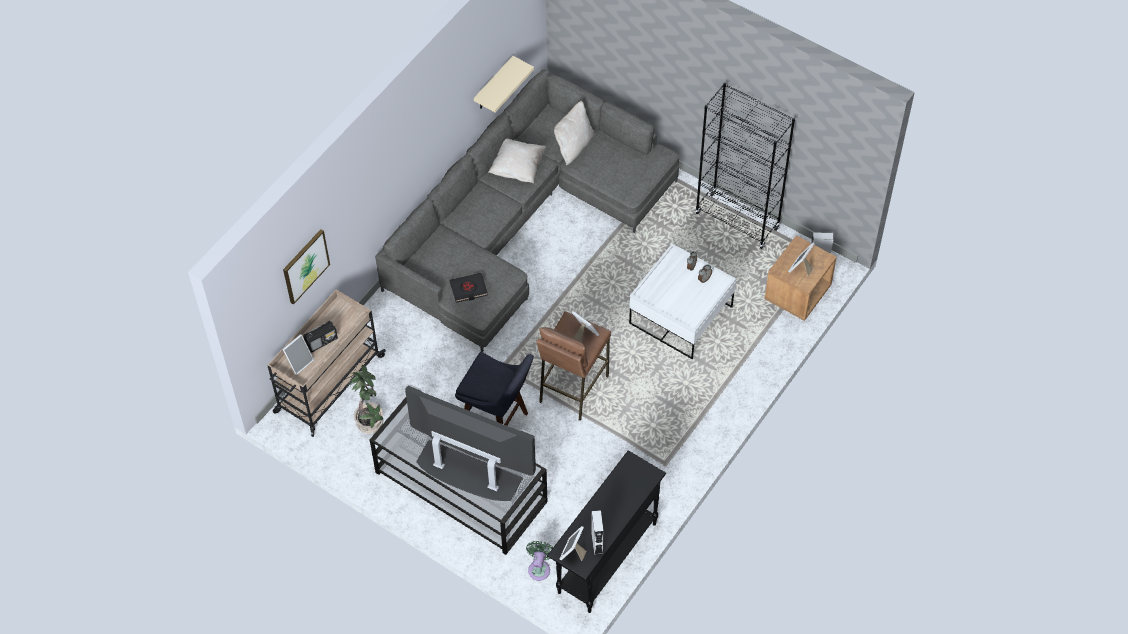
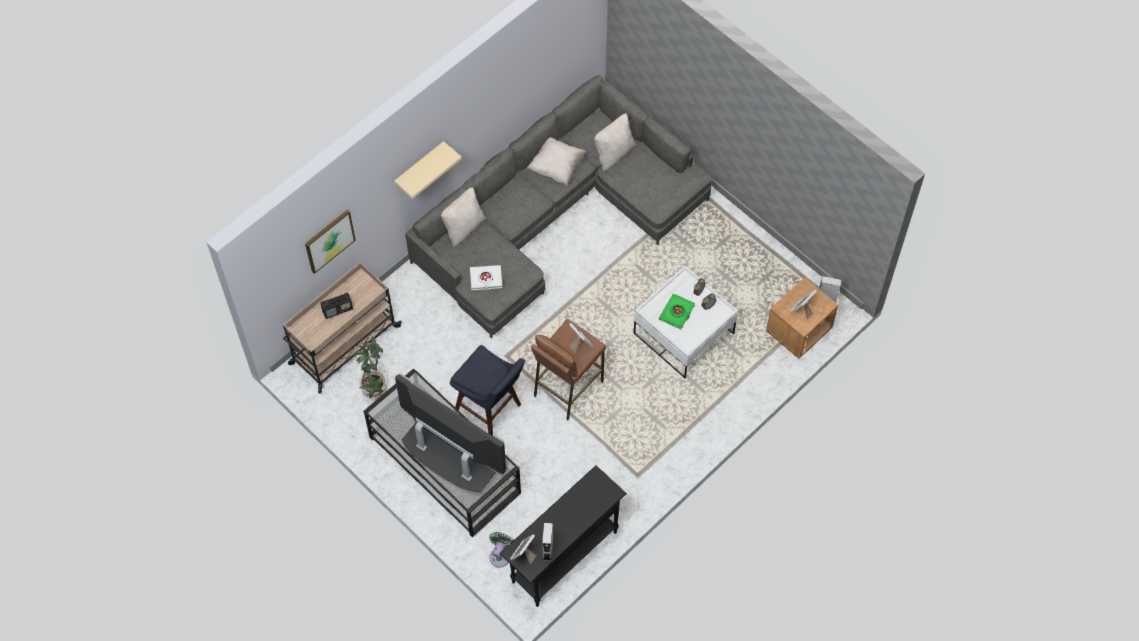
camera: 10 degrees right, 5 degrees up
picture frame [283,334,314,375] -> none
black book [450,273,488,303] -> white book [470,265,502,290]
beige shelf [474,56,534,112] -> beige shelf moved to [394,141,462,199]
black bookcase [695,83,795,249] -> none
none -> beige pillow [441,187,486,247]
none -> green book [659,293,695,329]

